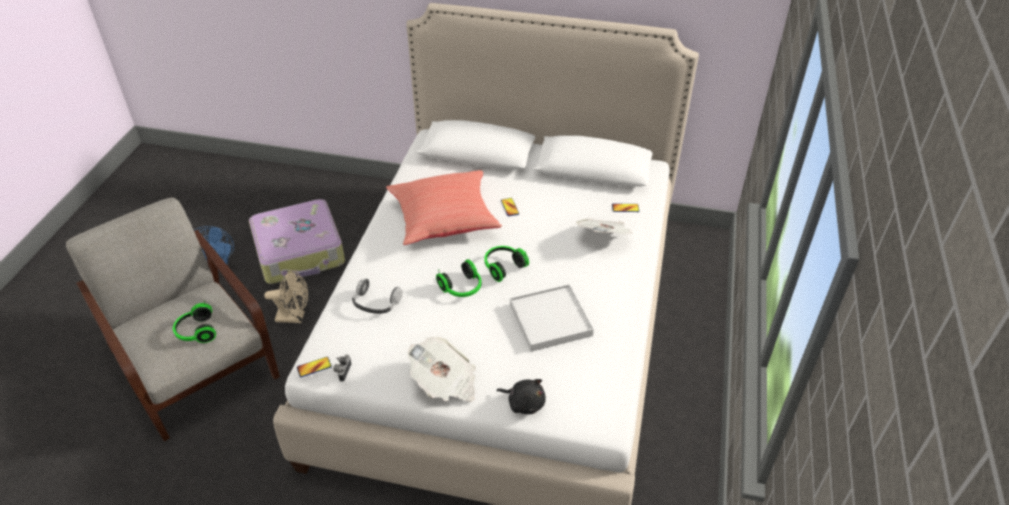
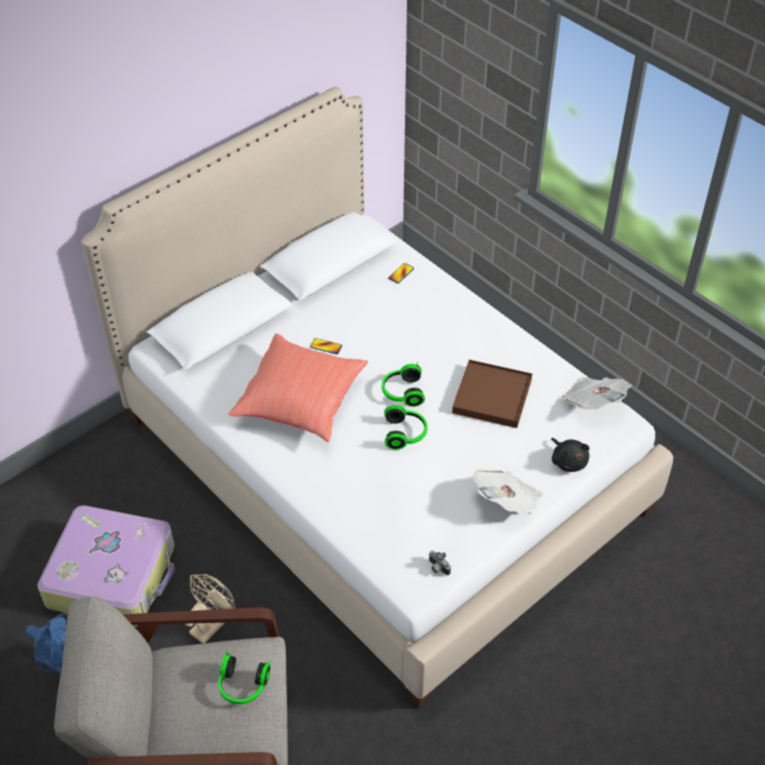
camera: 55 degrees left, 5 degrees up
phone [297,357,332,377] -> none
headphones [352,278,403,314] -> none
black plush toy [497,379,546,414] -> black plush toy turned 90 degrees clockwise [551,438,590,472]
white tray [510,284,594,352] -> brown tray [452,360,532,428]
newspaper [576,218,633,235] -> newspaper moved to [561,377,632,410]

